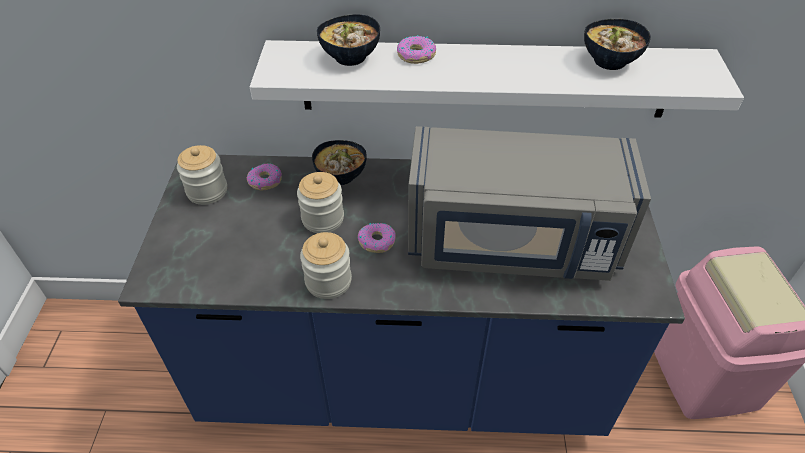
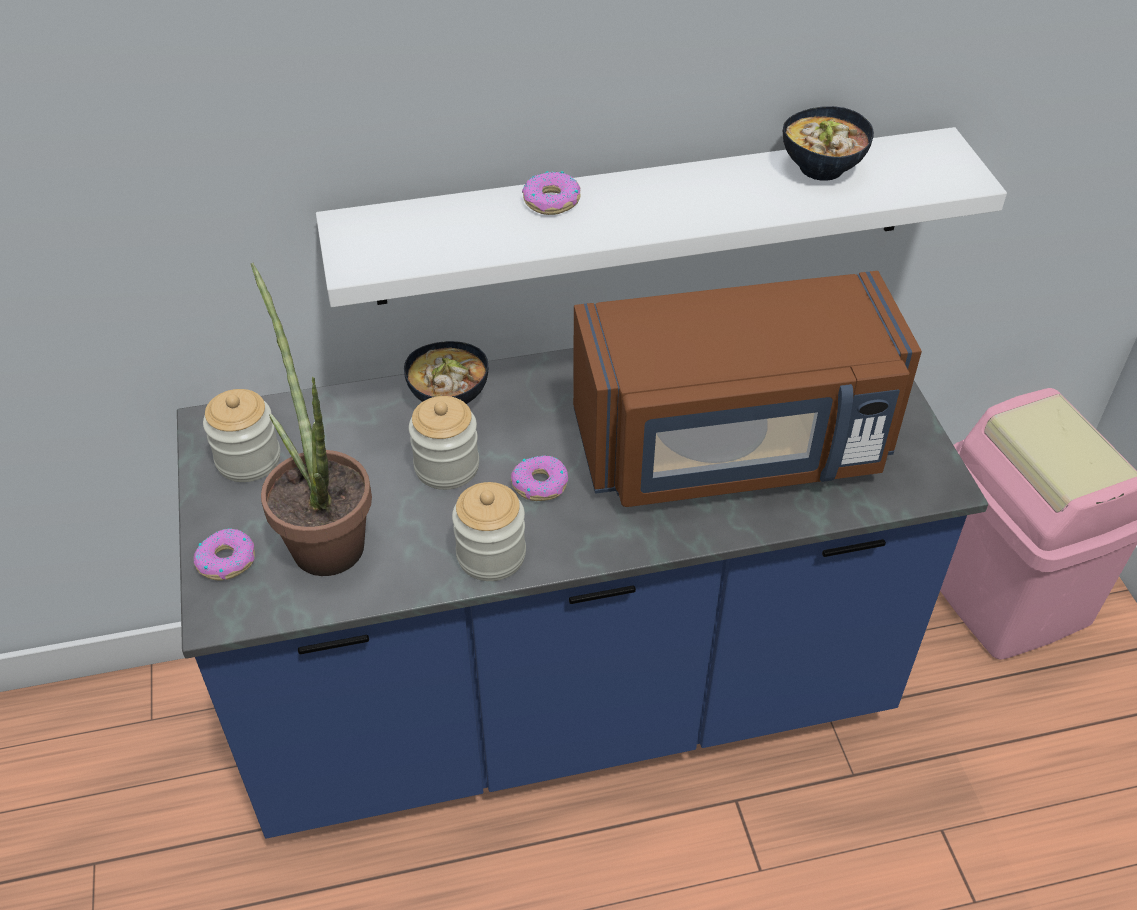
camera: 15 degrees left, 0 degrees up
donut [247,163,282,191] -> donut moved to [193,528,255,581]
bowl [317,14,380,66] -> none
grey microwave [408,126,651,281] -> brown microwave [573,271,922,507]
none -> potted plant [251,263,372,576]

